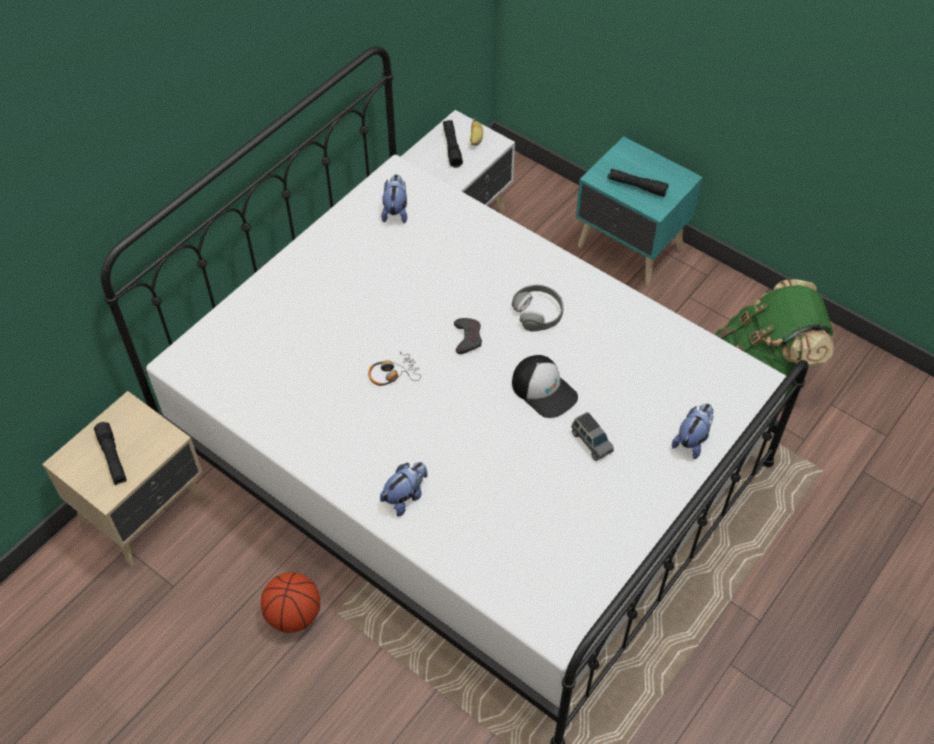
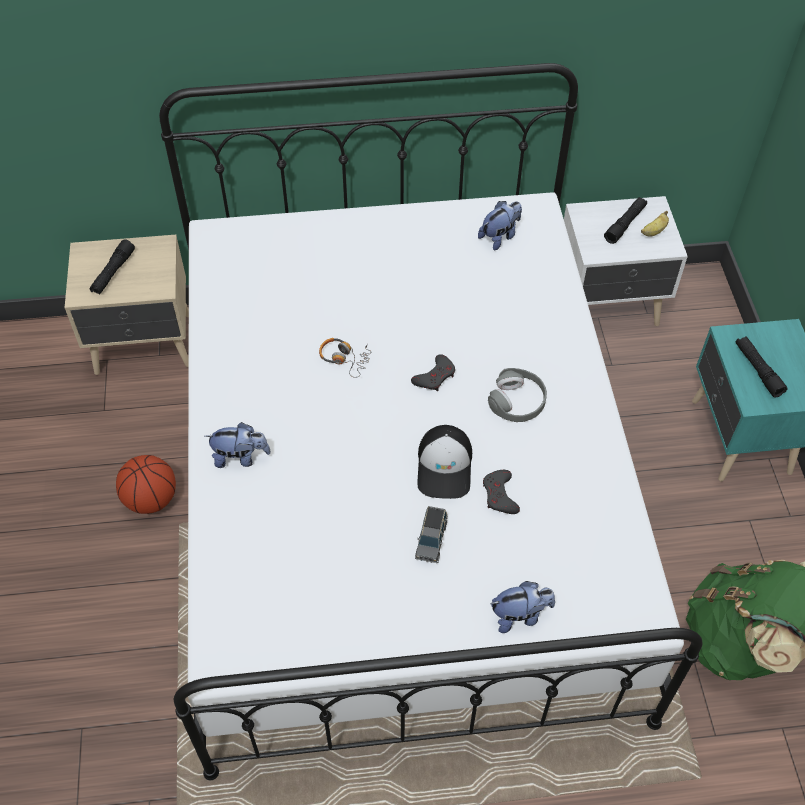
camera: 45 degrees right, 0 degrees up
none -> grey game controller [483,470,520,514]

